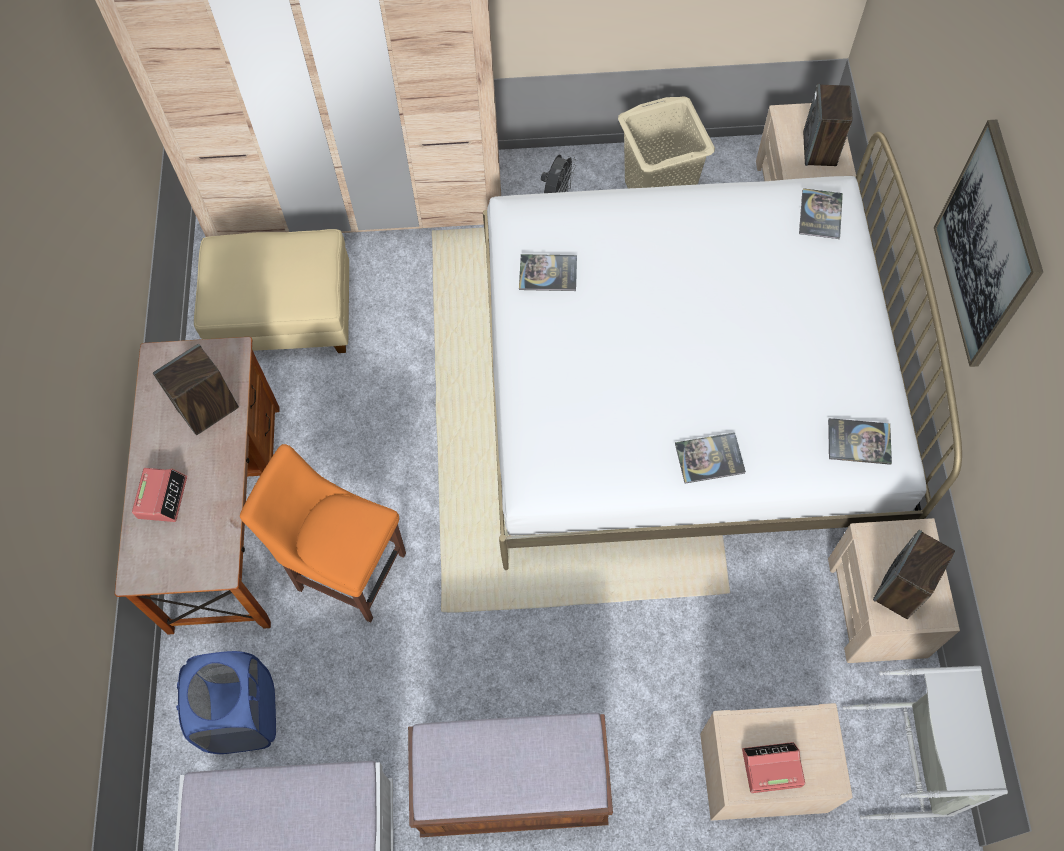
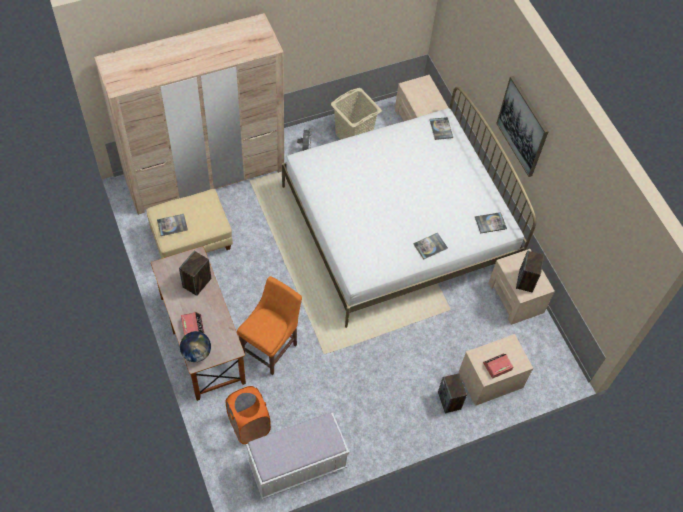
camera: 25 degrees left, 5 degrees down
blue laundry basket [176,651,276,754] -> orange laundry basket [225,386,271,444]
orange chair [240,444,406,623] -> orange chair turned 120 degrees clockwise [237,276,302,375]
brown bench [408,713,613,837] -> none
book [519,254,577,291] -> book moved to [157,214,188,236]
speaker [803,84,853,166] -> speaker moved to [438,373,467,413]
grey laundry basket [842,666,1008,820] -> none
none -> globe [180,331,211,362]

